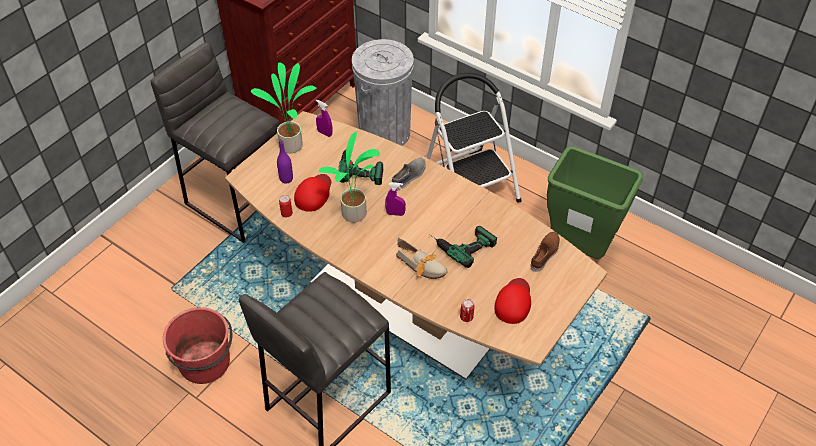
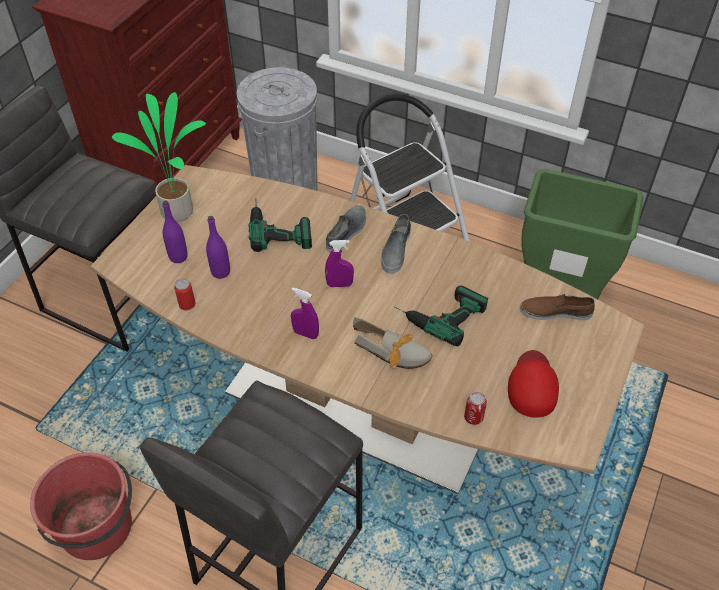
camera: 10 degrees left, 0 degrees up
red cap [294,174,331,212] -> purple bottle [206,216,230,279]
purple spray bottle [316,99,332,137] -> purple spray bottle moved to [291,287,319,339]
potted plant [318,132,380,222] -> none
brown shoe [530,232,560,272] -> brown shoe turned 105 degrees counterclockwise [520,294,595,320]
none -> grey shoe [381,214,411,274]

